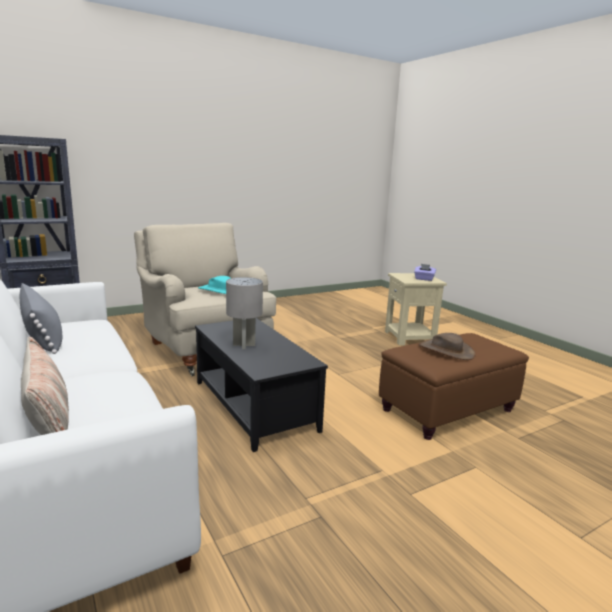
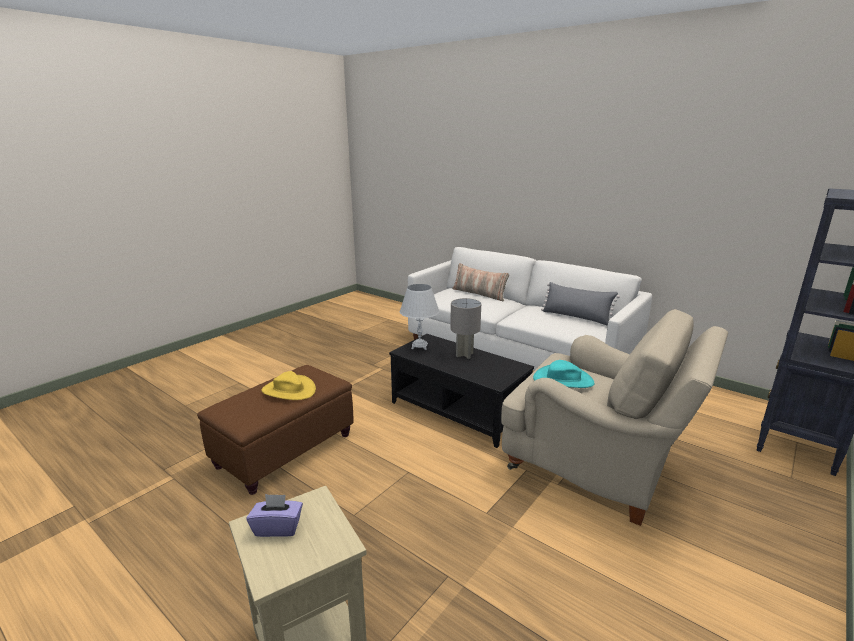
camera: 160 degrees right, 5 degrees up
brown hat [419,333,476,360] -> yellow hat [261,371,316,400]
none -> white table lamp [400,284,440,350]

